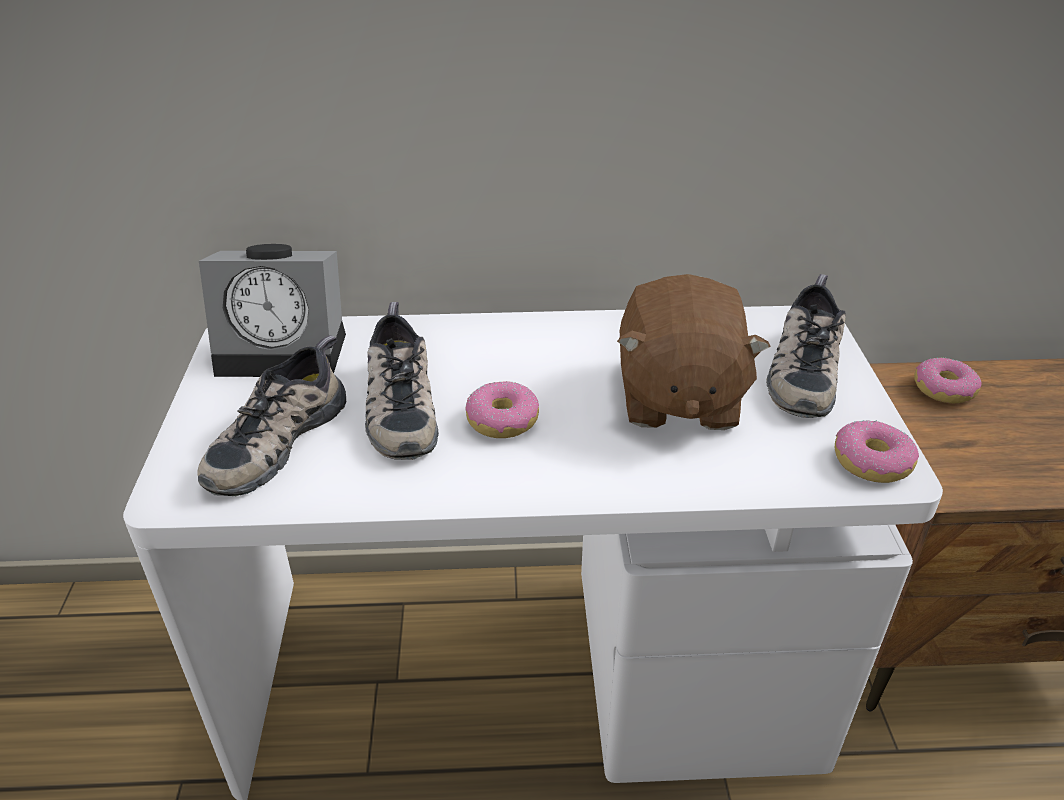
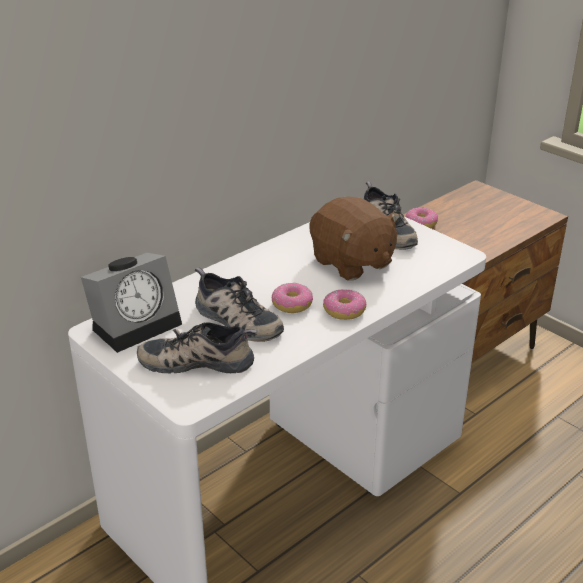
camera: 40 degrees left, 5 degrees down
shoe [197,335,346,496] -> shoe turned 105 degrees clockwise [137,322,257,373]
donut [835,420,919,483] -> donut moved to [323,289,367,320]

